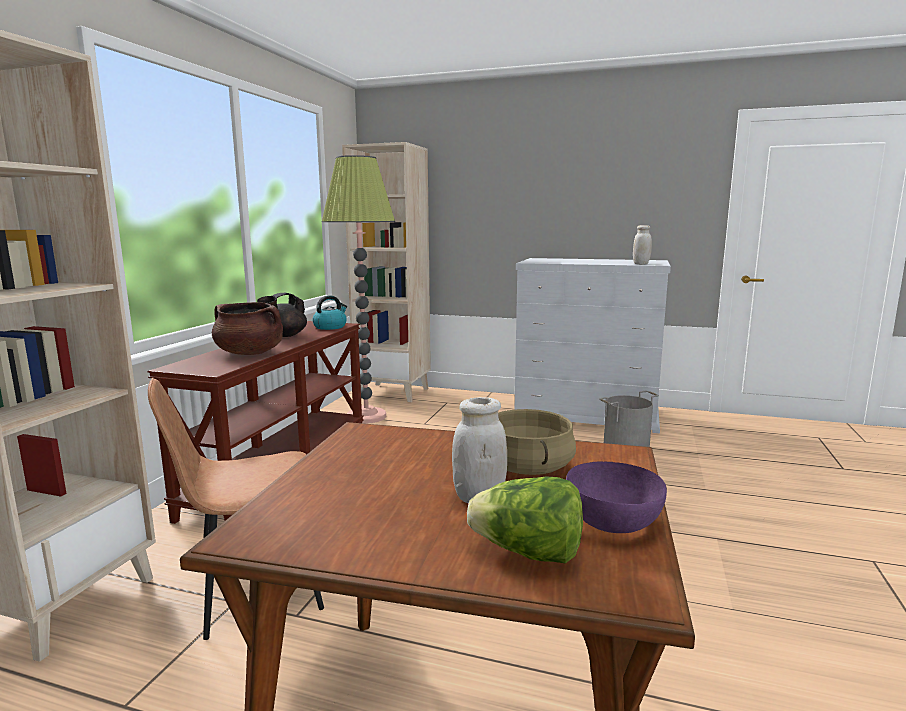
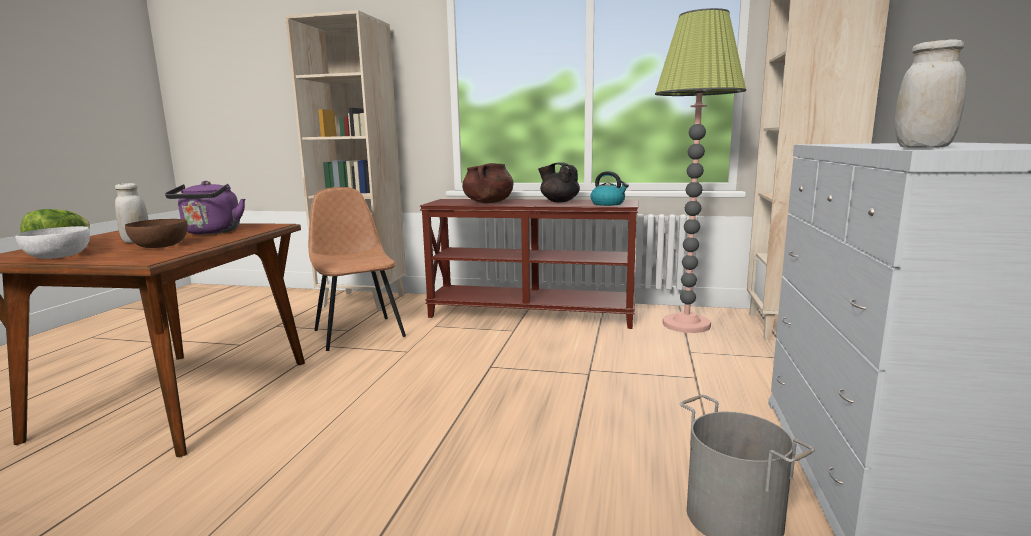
camera: 85 degrees right, 0 degrees up
beige cooking pot [498,409,576,475] -> brown bowl [125,219,188,248]
purple bowl [566,462,667,533] -> white bowl [15,226,90,259]
none -> purple kettle [165,181,245,234]

